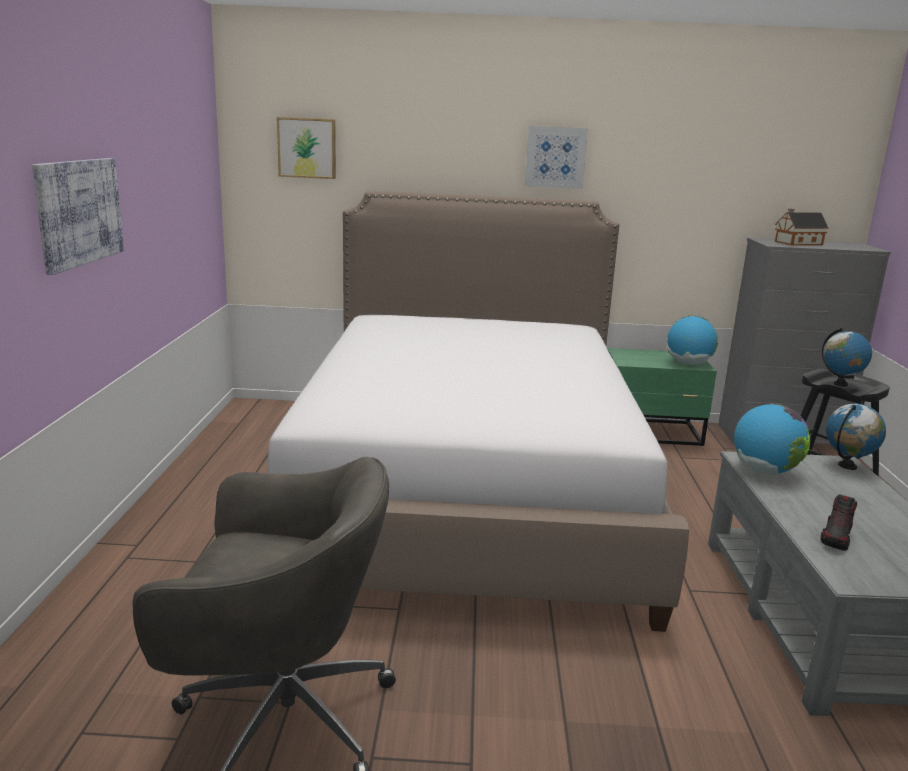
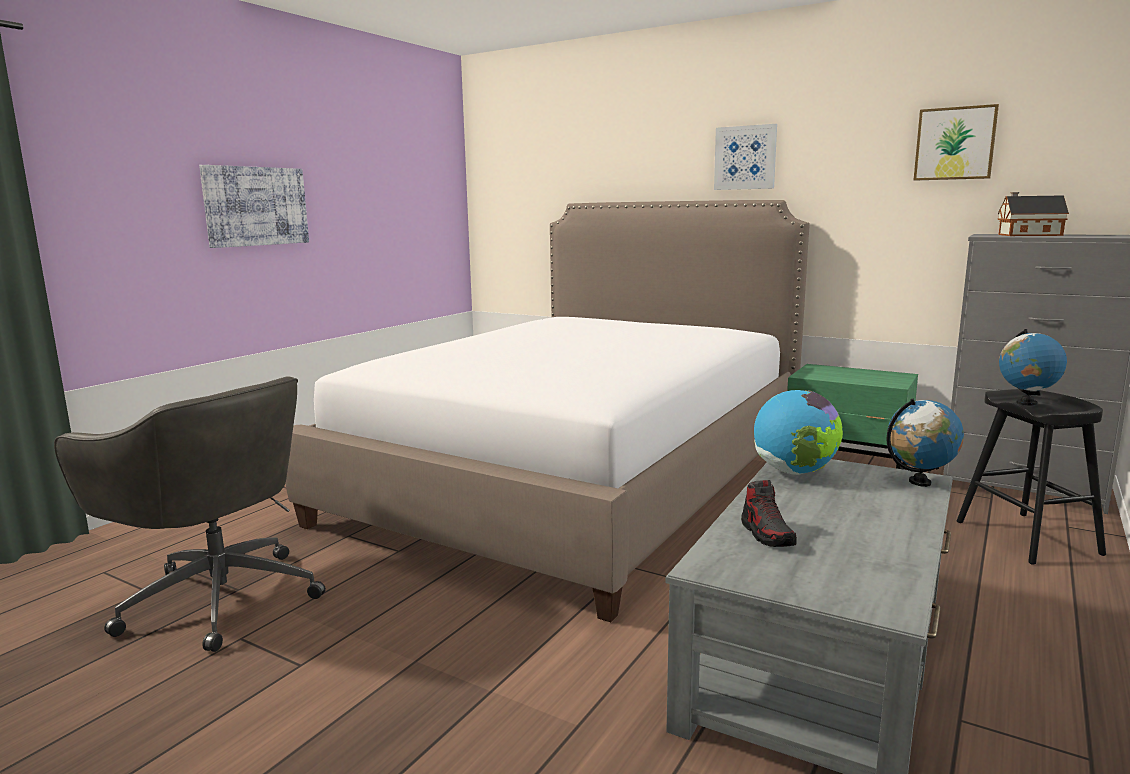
camera: 30 degrees right, 5 degrees down
picture [277,117,336,179] -> picture moved to [914,104,999,180]
globe [666,315,718,365] -> none
shoe [821,494,857,551] -> shoe turned 75 degrees counterclockwise [741,480,797,547]

